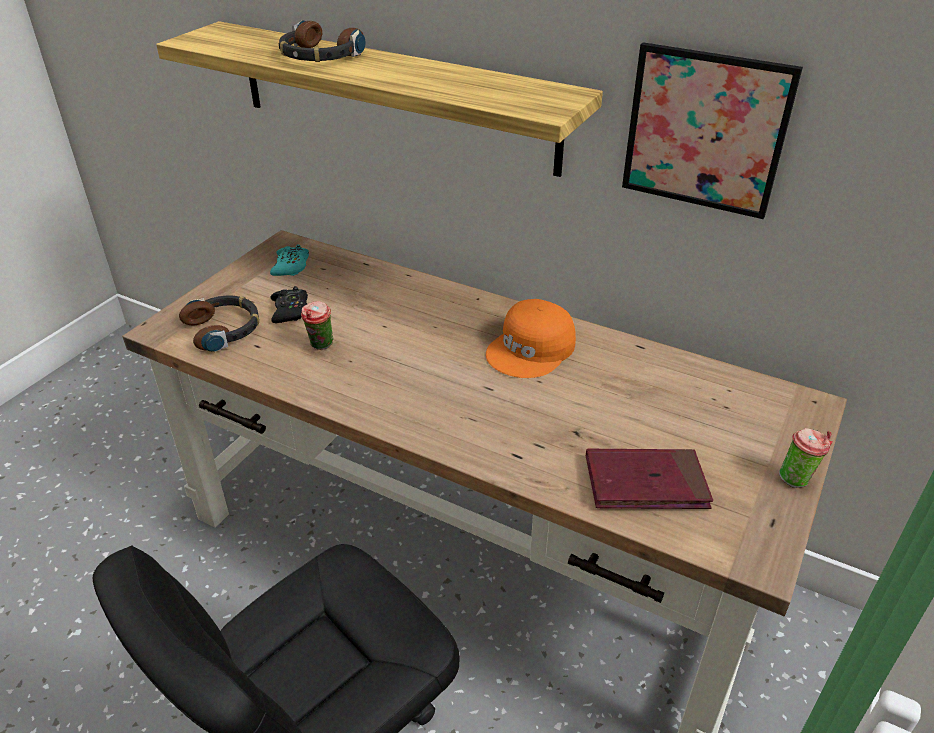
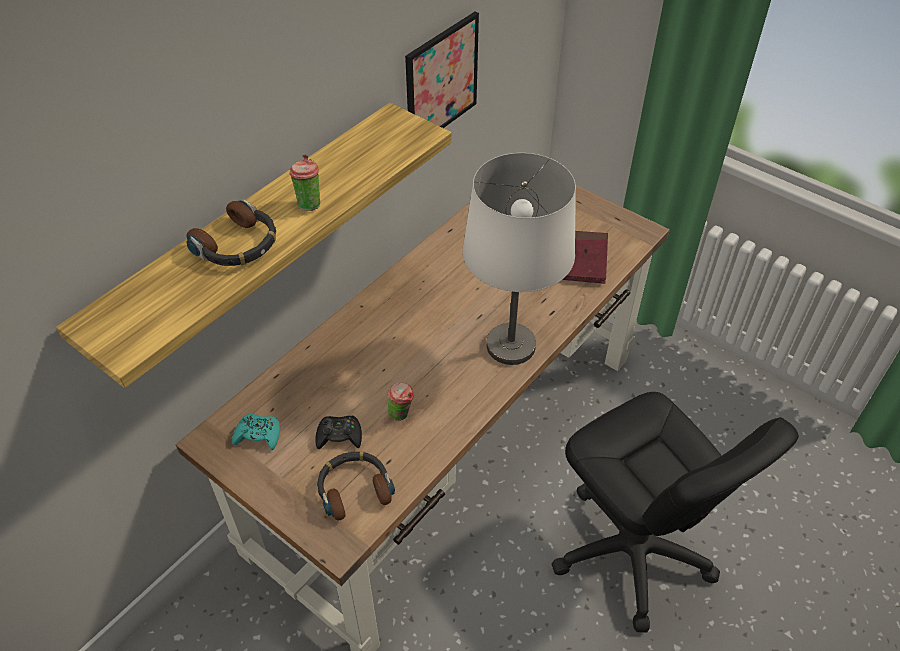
camera: 80 degrees left, 10 degrees up
orange cap [486,299,576,378] -> none
cup [779,428,833,488] -> cup moved to [289,154,320,211]
none -> white table lamp [463,153,576,365]

